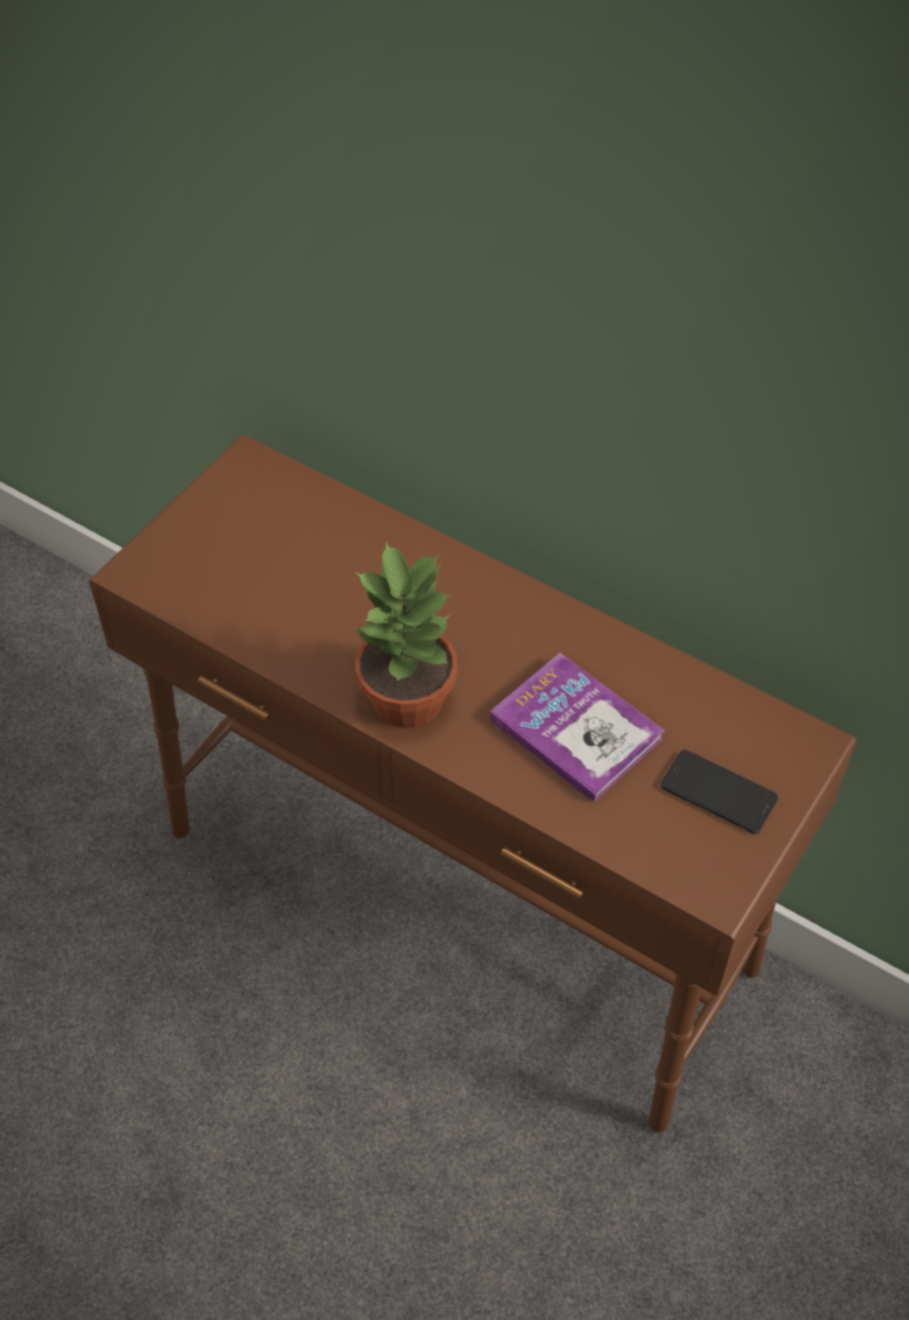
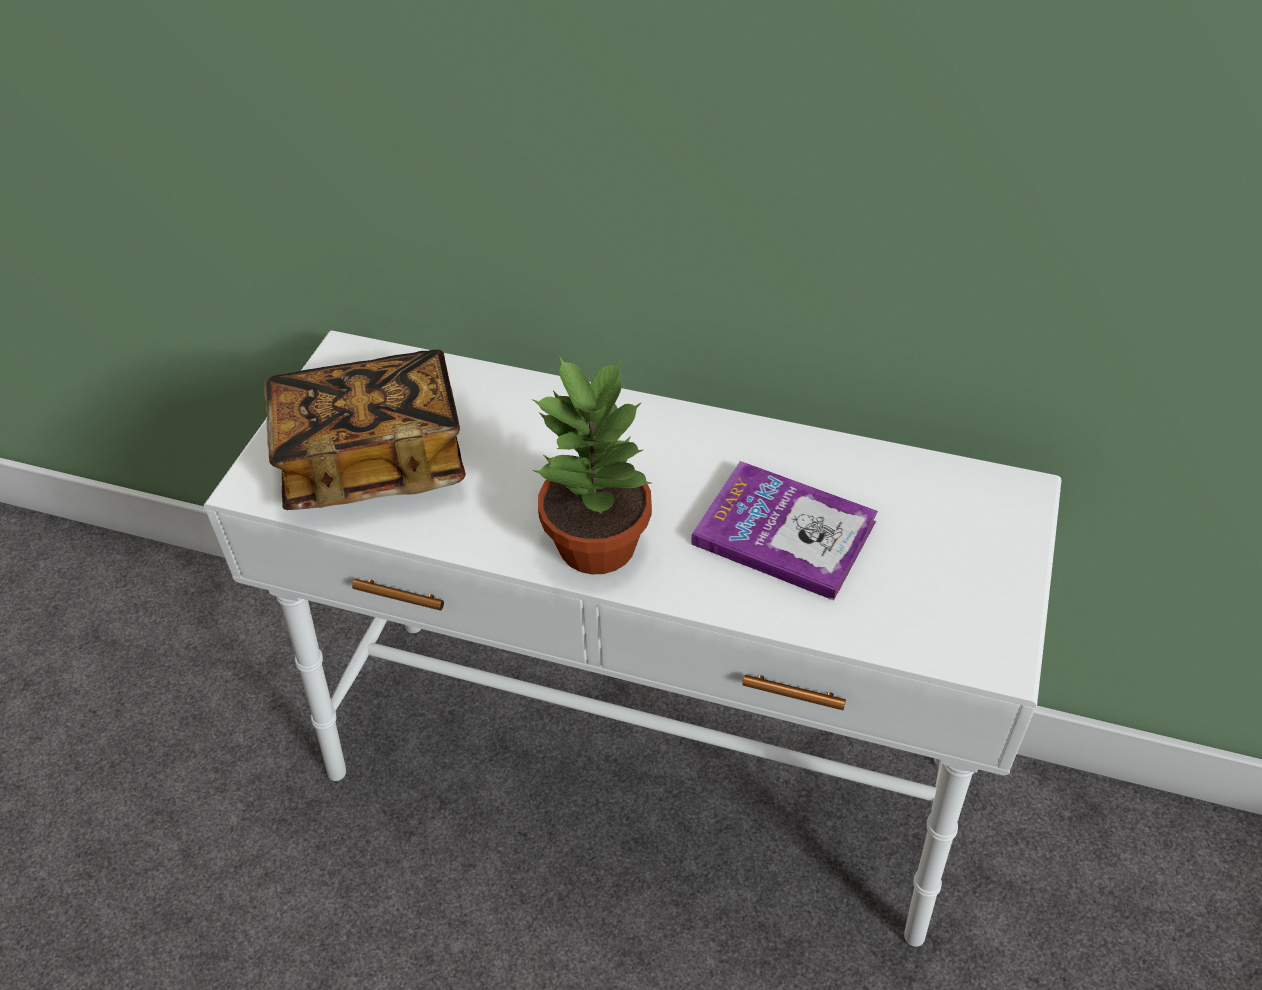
camera: 15 degrees left, 5 degrees down
brown console table [89,435,857,1133] -> white console table [203,330,1061,947]
phone [660,750,778,834] -> none
none -> book [264,350,466,510]

